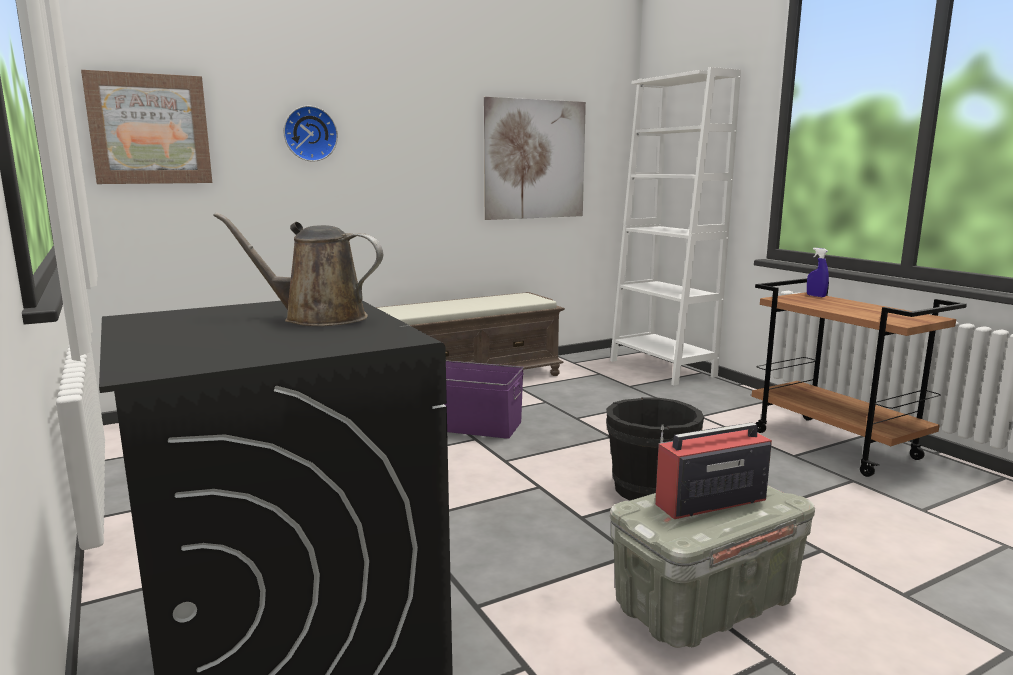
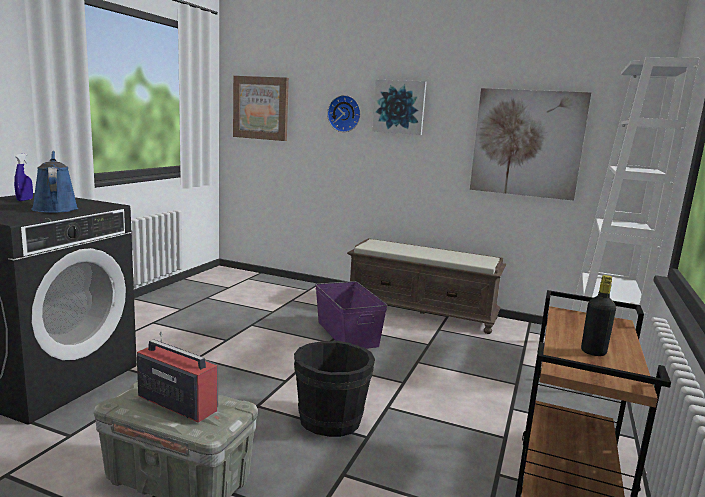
camera: 50 degrees right, 0 degrees up
brown watering can [213,212,383,326] -> blue watering can [31,151,78,213]
blue spray bottle [807,248,829,297] -> blue spray bottle moved to [14,154,33,201]
none -> picture [372,80,427,135]
none -> black bottle [581,275,616,356]

